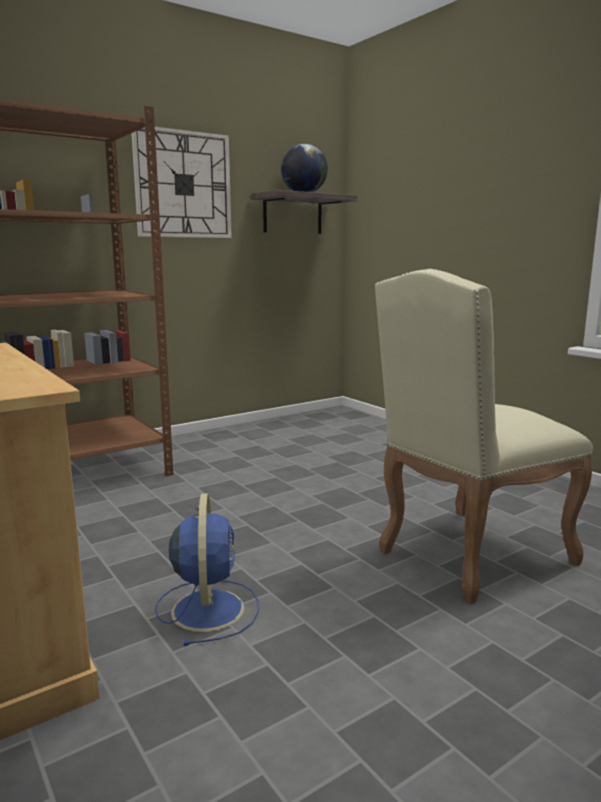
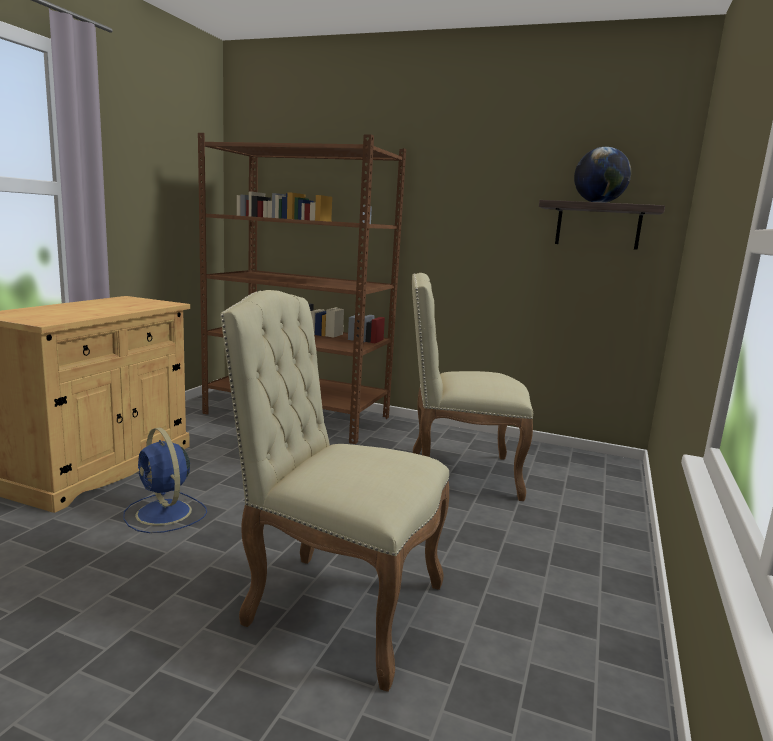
camera: 55 degrees right, 0 degrees up
wall clock [131,127,232,238] -> none
blue fan [155,493,259,646] -> blue fan turned 90 degrees clockwise [123,427,207,533]
none -> beige chair [412,273,533,501]

